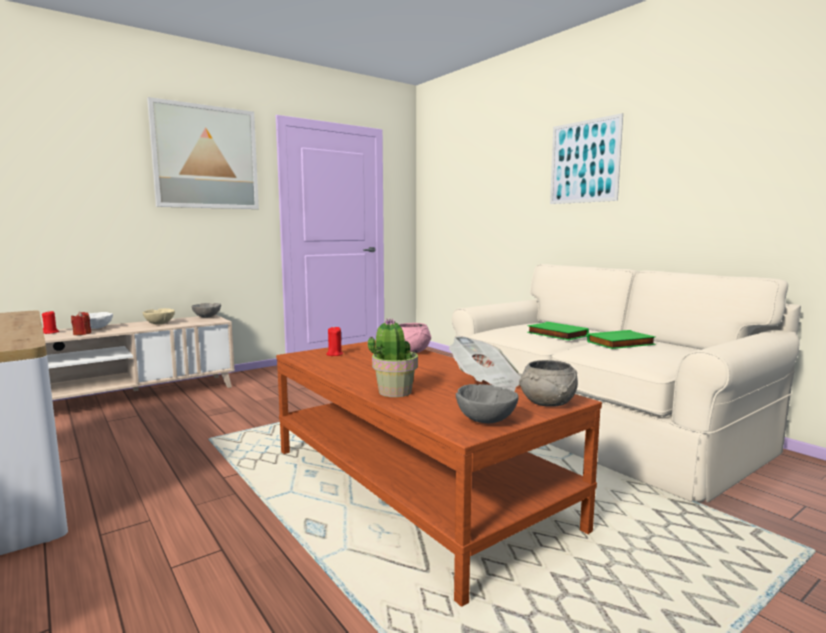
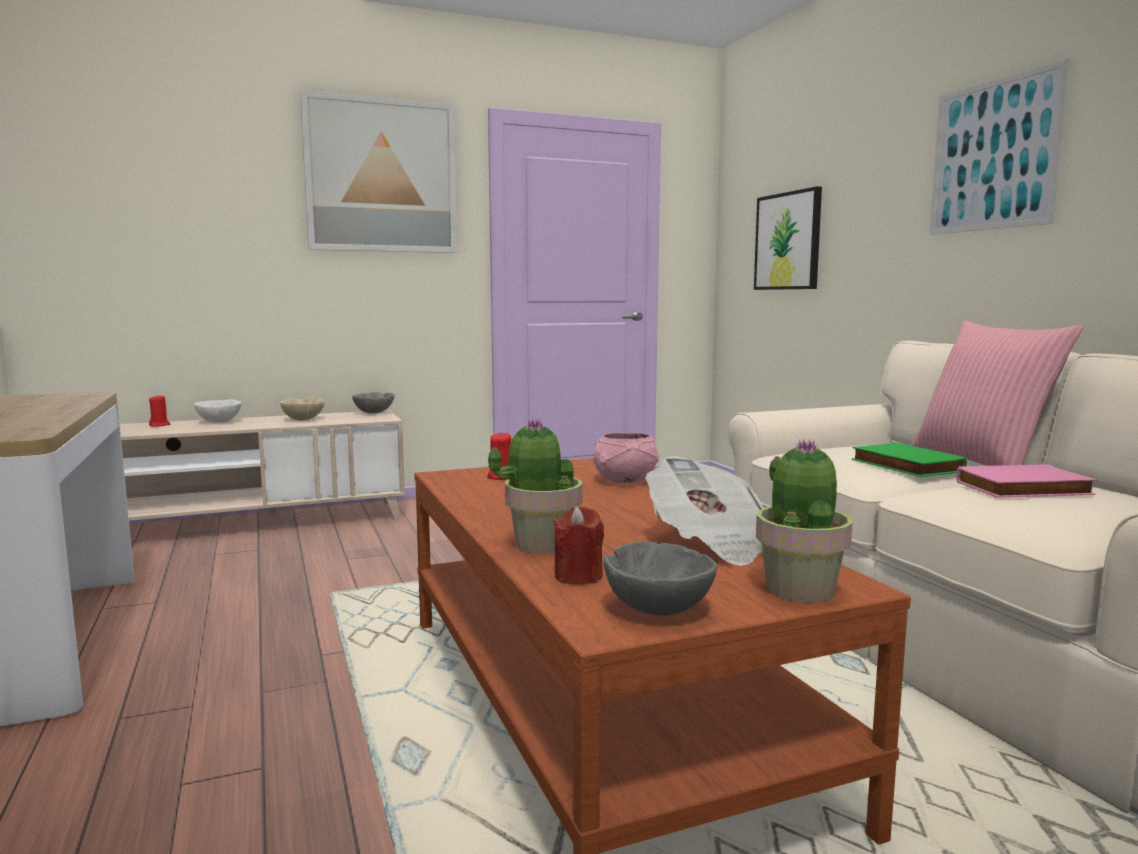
camera: 15 degrees right, 0 degrees up
red candle [71,311,91,335] -> red candle moved to [553,506,604,584]
grey bowl [519,360,578,407] -> potted plant [756,438,853,603]
green book [587,330,655,349] -> pink book [956,464,1097,498]
none -> picture [754,186,822,290]
none -> pink pillow [911,321,1083,466]

